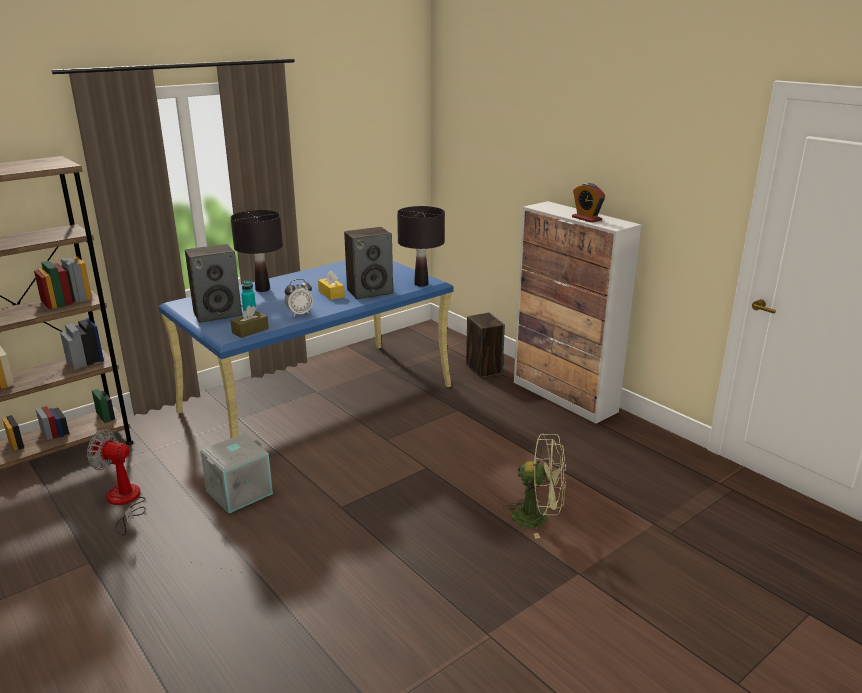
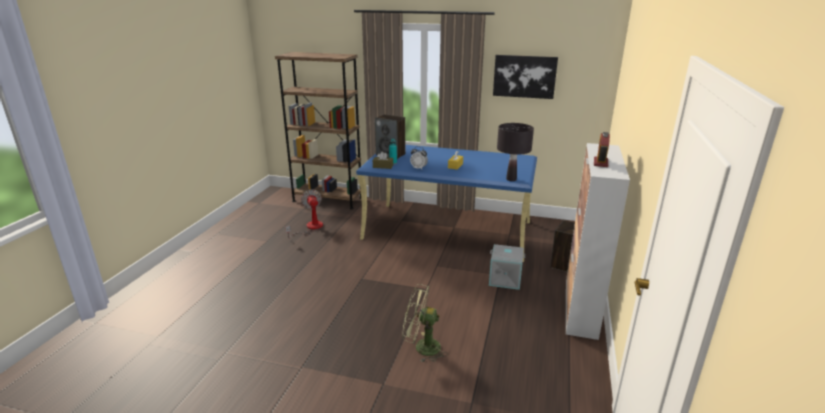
camera: 55 degrees right, 0 degrees up
grey storage box [200,433,273,513] -> grey storage box moved to [489,244,525,290]
black table lamp [230,210,283,292] -> none
speaker [344,227,393,299] -> none
green fan [503,433,566,539] -> green fan turned 120 degrees clockwise [402,284,448,362]
none -> picture [493,55,558,99]

